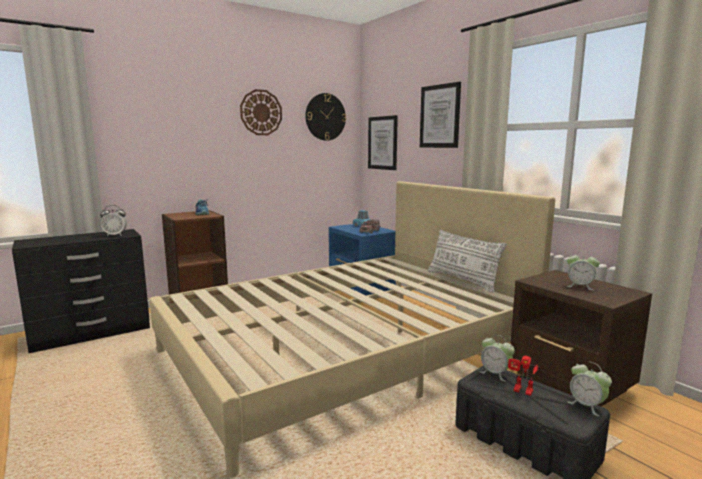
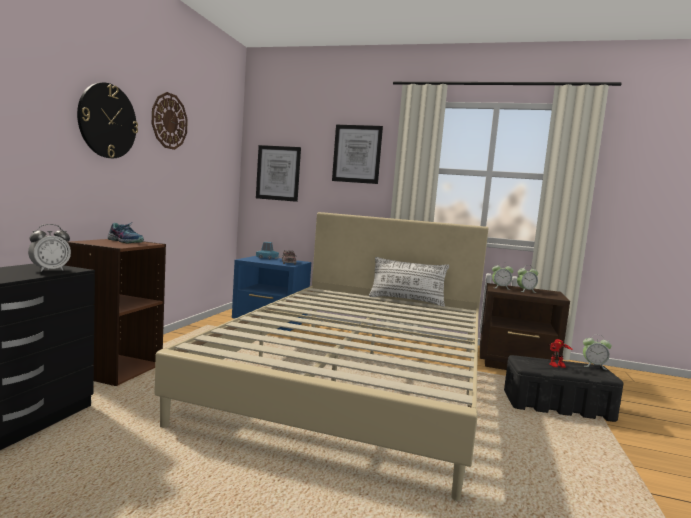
camera: 40 degrees left, 5 degrees down
wall clock [305,93,346,141] -> wall clock moved to [77,82,138,158]
alarm clock [480,335,515,382] -> alarm clock moved to [492,262,514,290]

